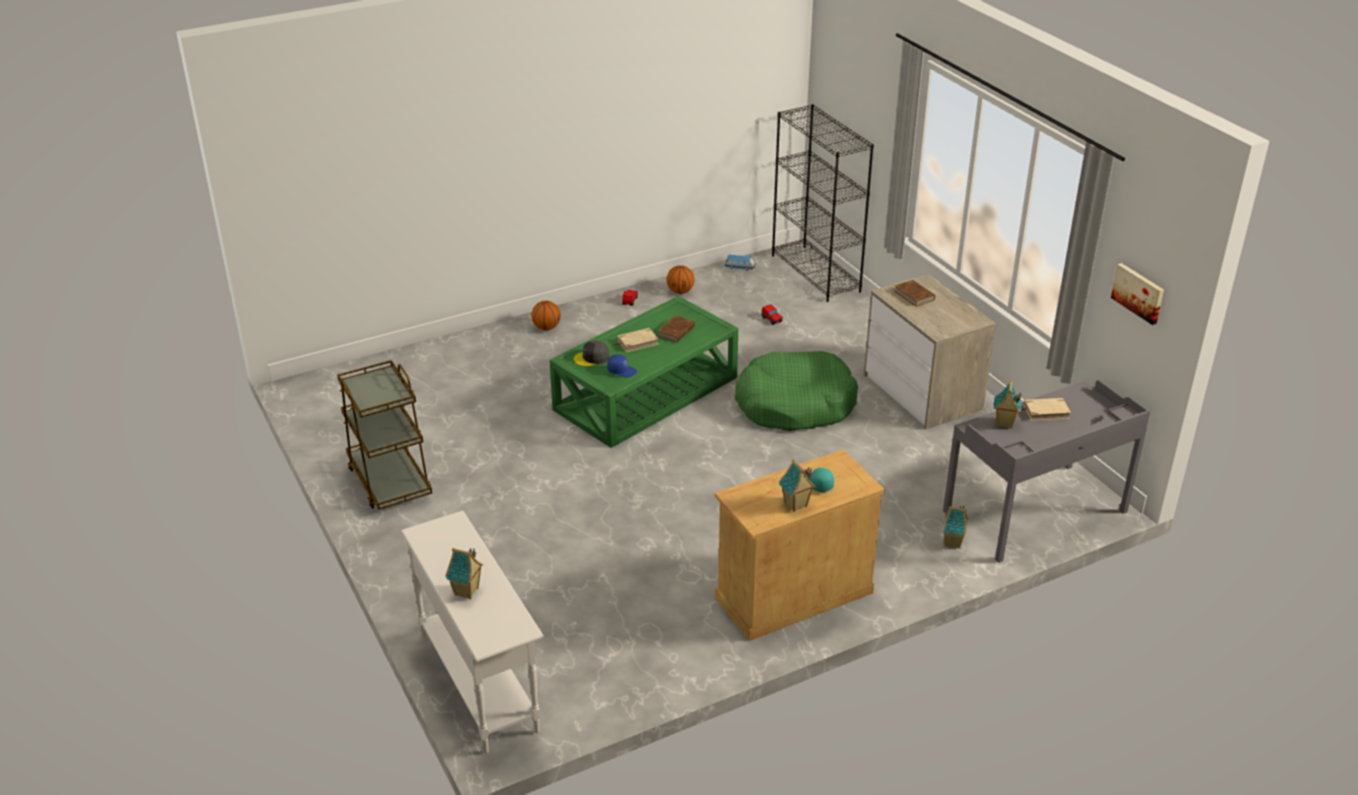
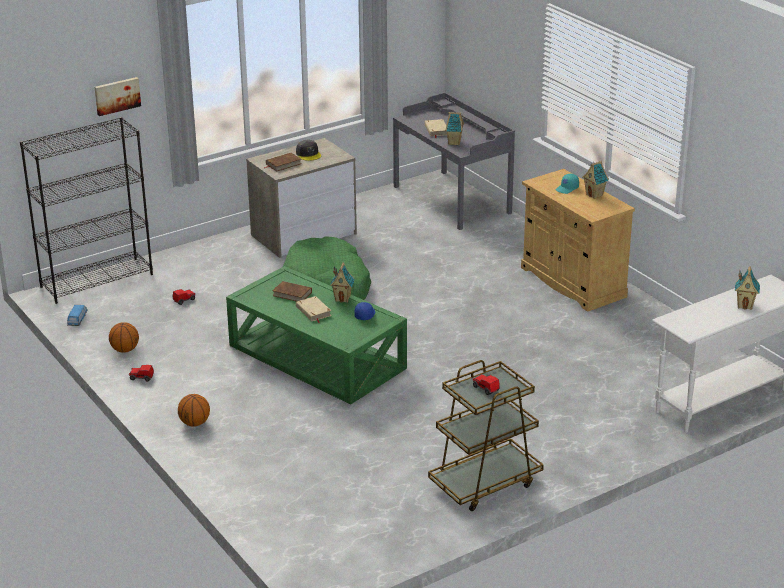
camera: 95 degrees left, 5 degrees down
grey cap [574,340,610,367] -> grey cap moved to [296,140,321,161]
toy house [943,506,968,549] -> toy house moved to [330,262,355,303]
picture [1111,263,1164,325] -> picture moved to [94,77,141,116]
none -> toy car [473,374,500,395]

